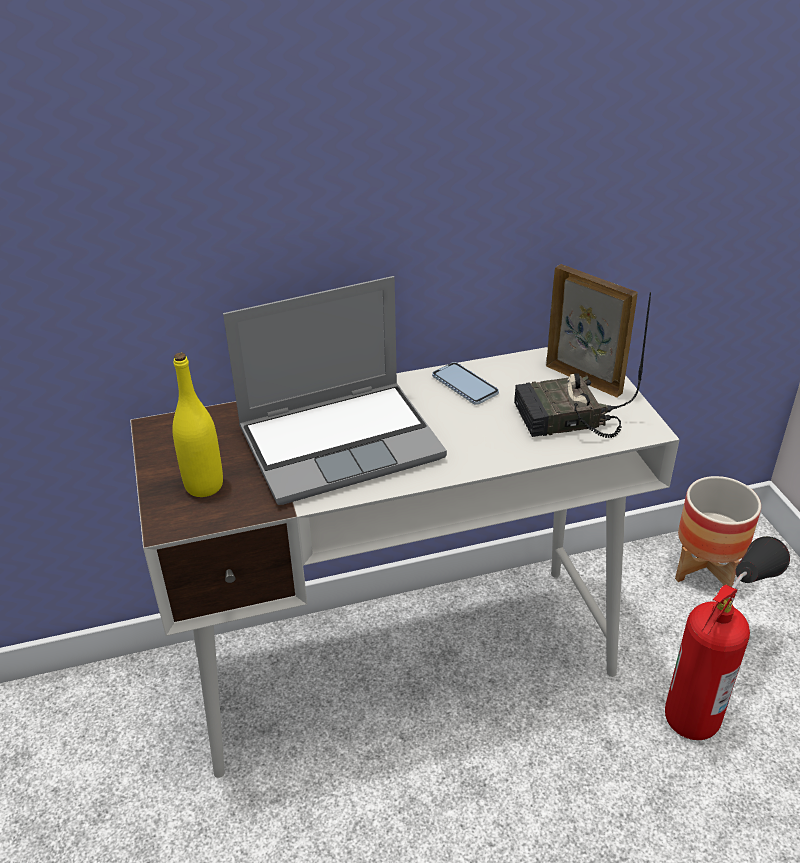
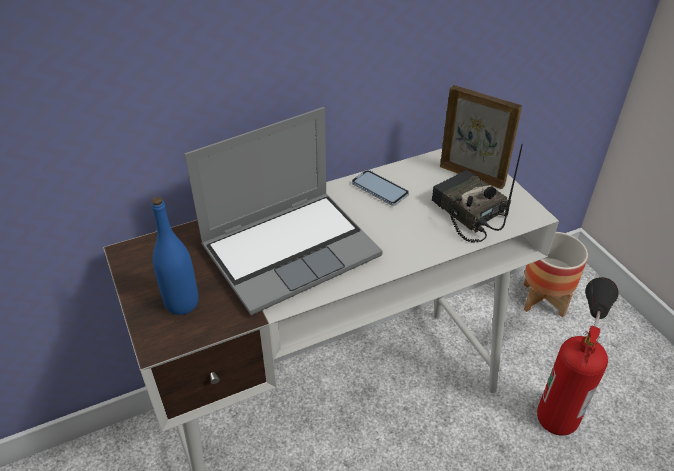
camera: 10 degrees left, 5 degrees up
yellow bottle [172,353,223,497] -> blue bottle [151,197,198,315]
radio [514,292,651,438] -> radio turned 75 degrees clockwise [432,144,523,243]

